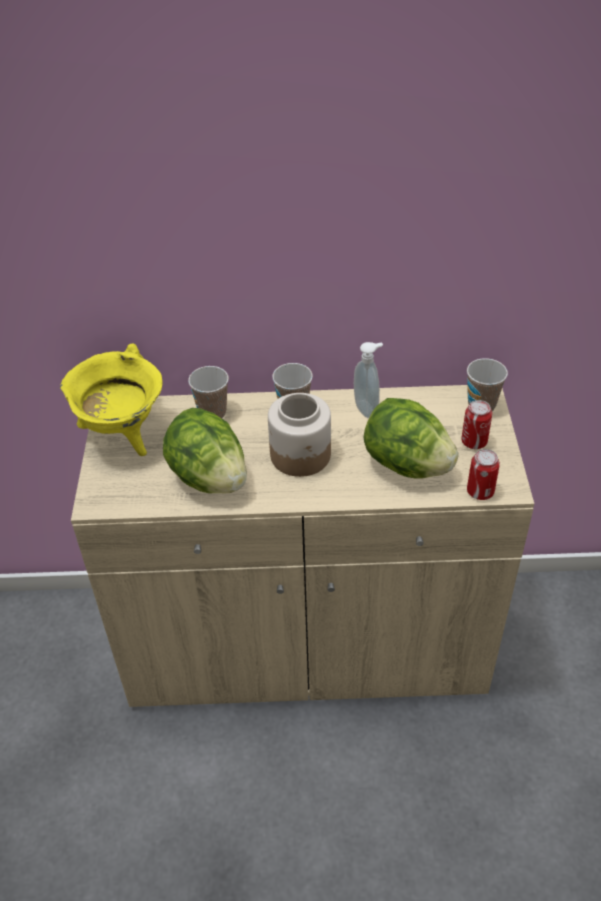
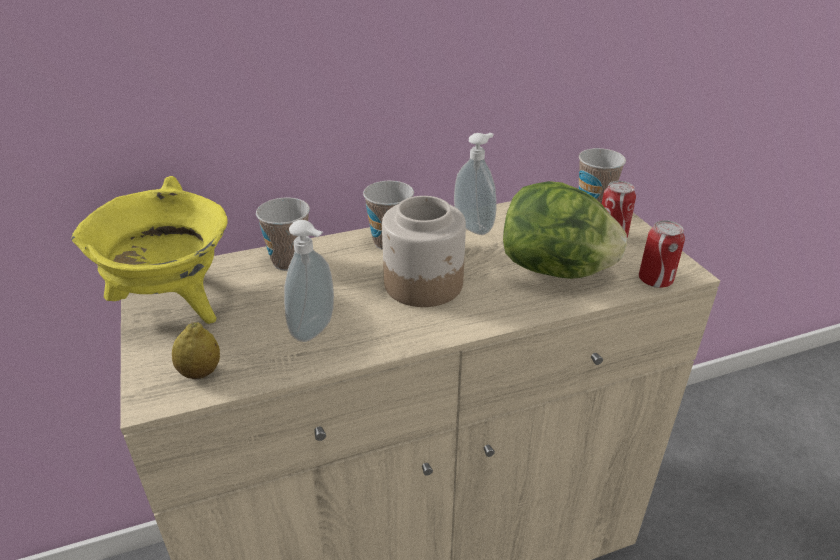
camera: 20 degrees left, 10 degrees down
lettuce [163,408,247,493] -> soap dispenser [284,220,334,342]
none -> lemon [172,323,220,379]

